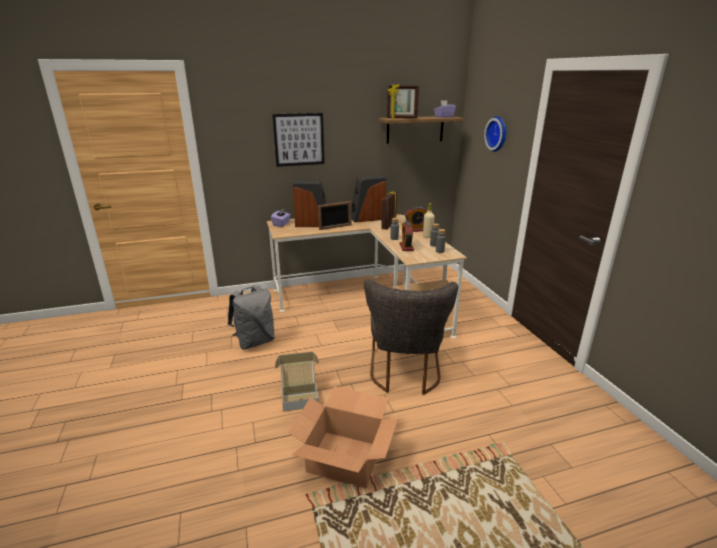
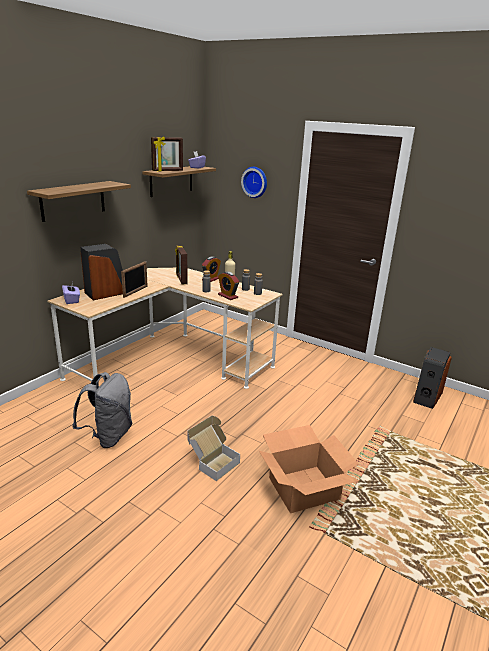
camera: 40 degrees left, 0 degrees up
picture [272,113,325,167] -> shelf [27,181,131,222]
speaker [351,175,386,222] -> speaker moved to [413,347,452,409]
grey chair [364,279,458,395] -> none

